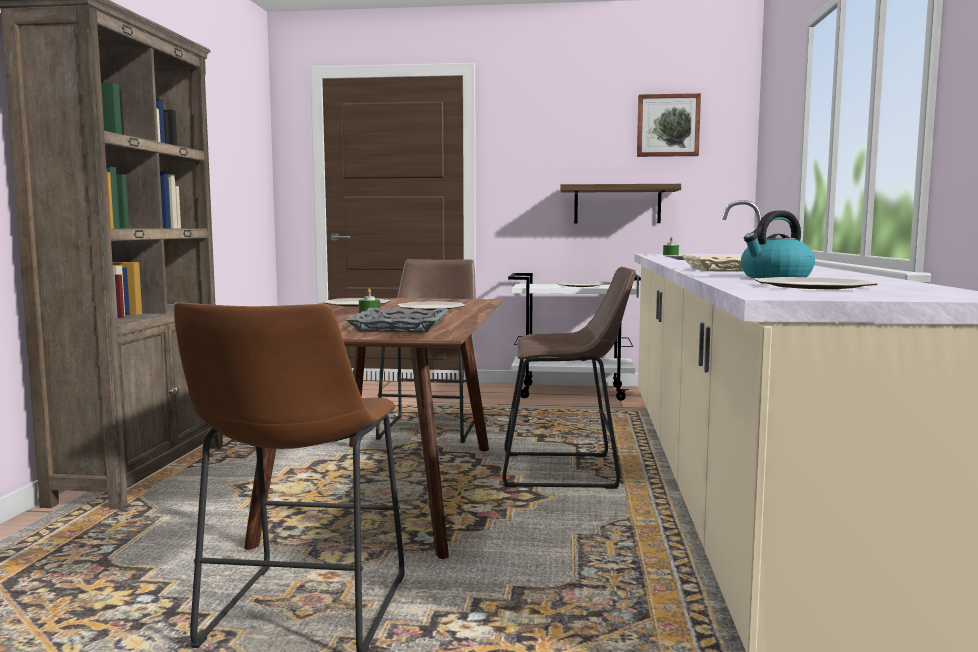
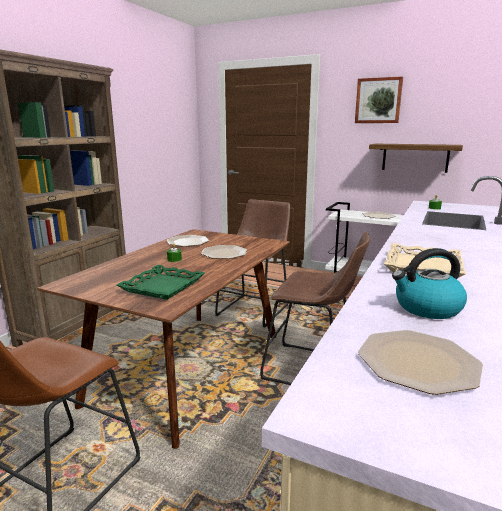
camera: 20 degrees right, 10 degrees up
grey tray [346,308,449,332] -> green tray [117,265,204,300]
picture [637,93,701,157] -> picture moved to [355,76,403,123]

